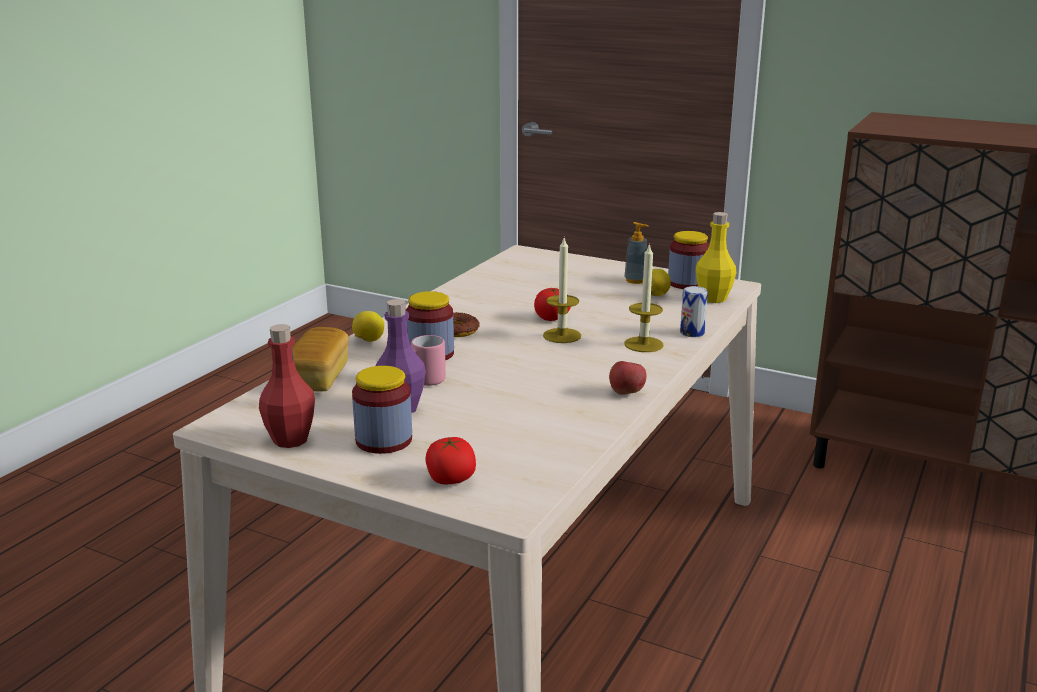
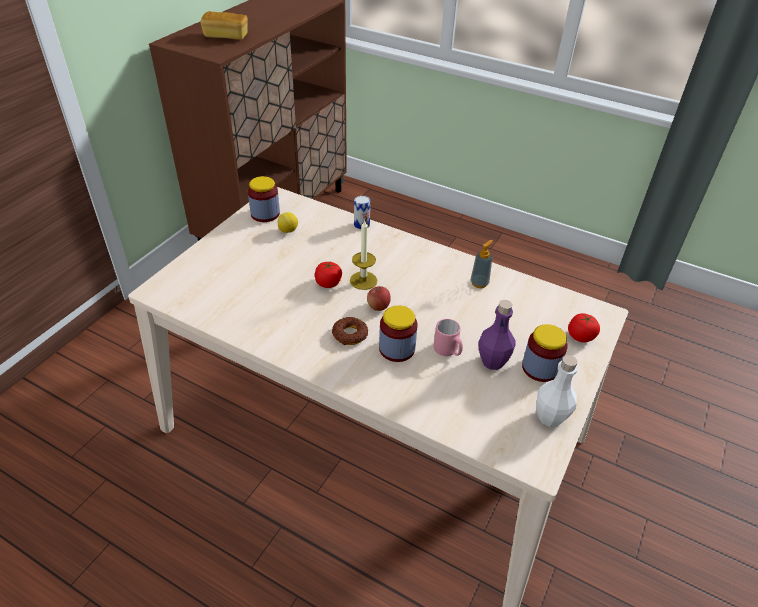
camera: 90 degrees left, 20 degrees up
red bottle [259,324,315,448] -> white bottle [536,355,577,427]
bread [292,327,349,391] -> bread moved to [200,11,248,40]
lemon [352,311,384,342] -> none
apple [609,361,647,395] -> apple moved to [367,286,391,311]
soap dispenser [624,222,649,284] -> soap dispenser moved to [471,240,493,288]
candle [624,243,664,352] -> none
yellow bottle [696,212,736,303] -> none

